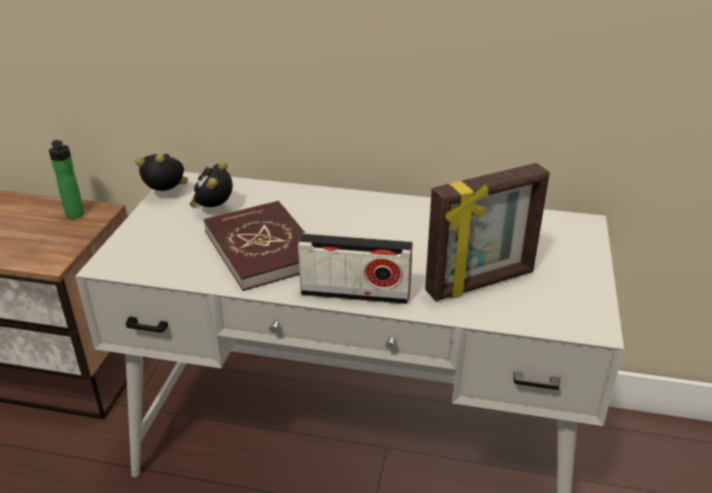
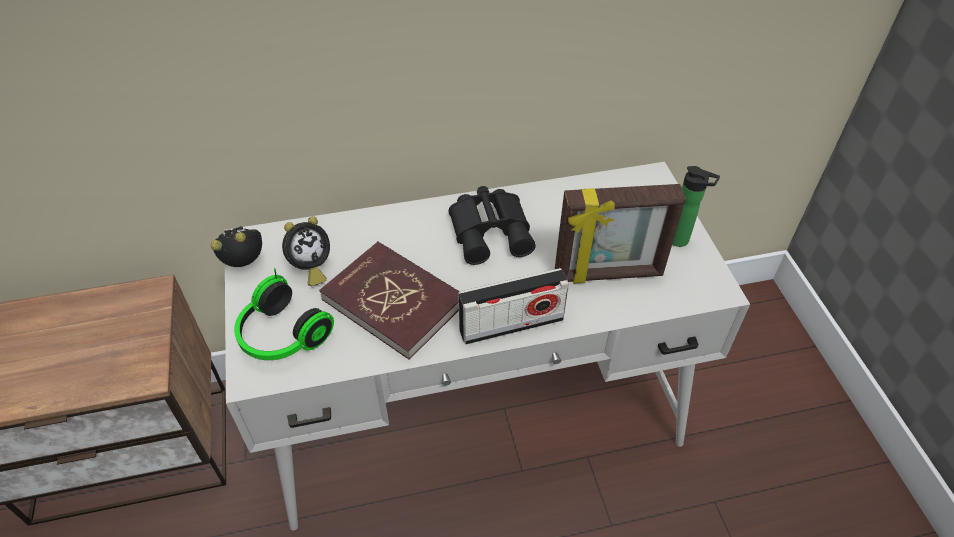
camera: 25 degrees left, 15 degrees up
bottle [49,140,84,219] -> bottle moved to [672,166,720,247]
alarm clock [189,161,233,207] -> alarm clock turned 120 degrees counterclockwise [282,216,330,286]
picture frame [425,163,550,301] -> picture frame turned 45 degrees clockwise [555,184,686,284]
none -> headphones [234,268,334,360]
none -> black binoculars [449,186,536,265]

